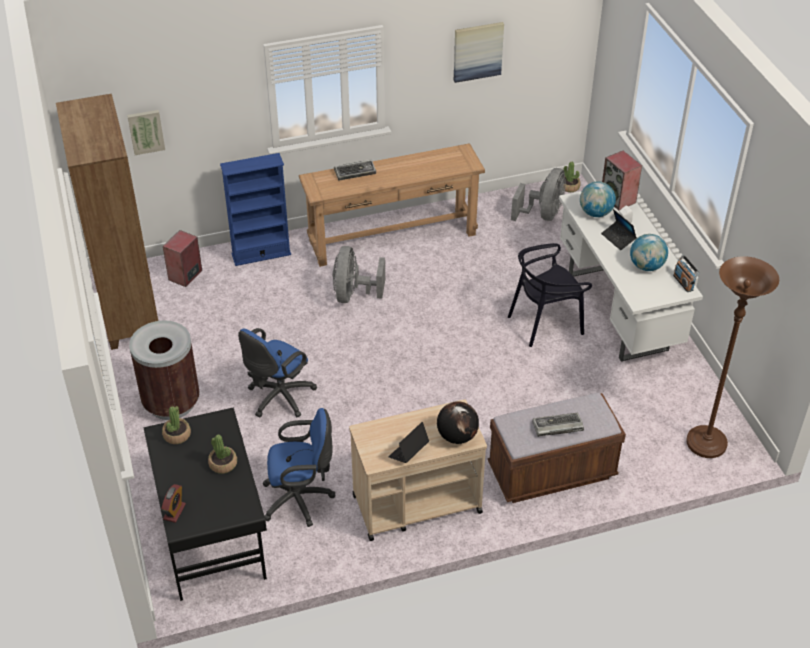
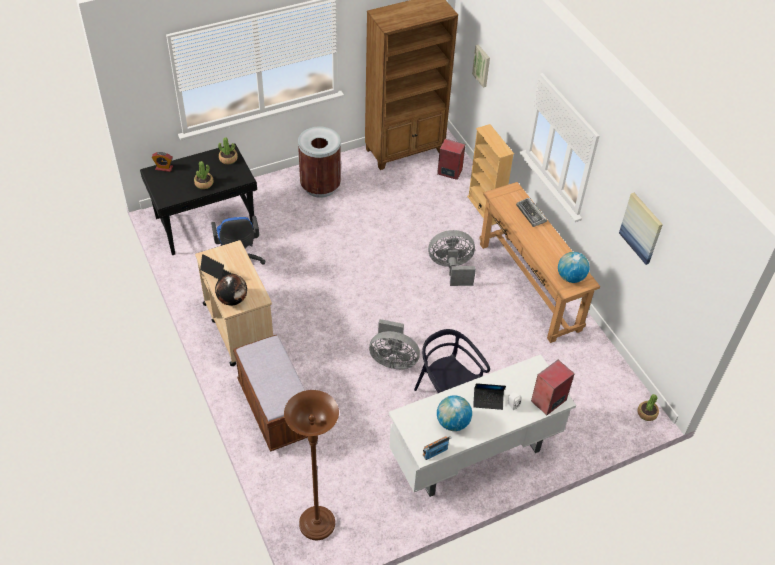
camera: 80 degrees right, 5 degrees up
blue bookcase [220,153,291,266] -> beige bookcase [467,124,514,225]
blue office chair [238,328,317,418] -> none
grey fan [511,168,566,221] -> grey fan moved to [369,319,420,369]
keyboard [532,413,584,437] -> none
globe [580,182,616,217] -> globe moved to [558,252,589,283]
laptop [601,209,637,250] -> laptop turned 135 degrees counterclockwise [473,383,506,410]

